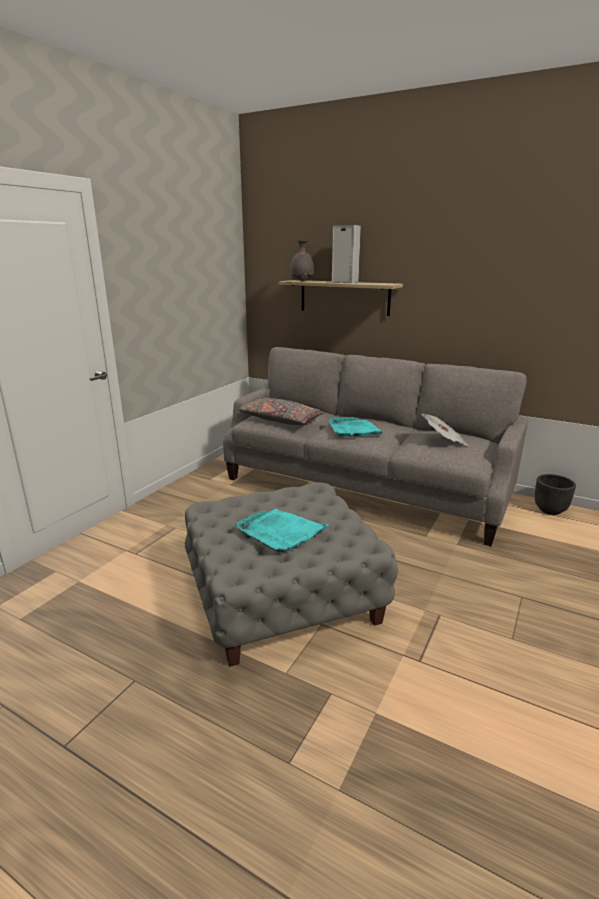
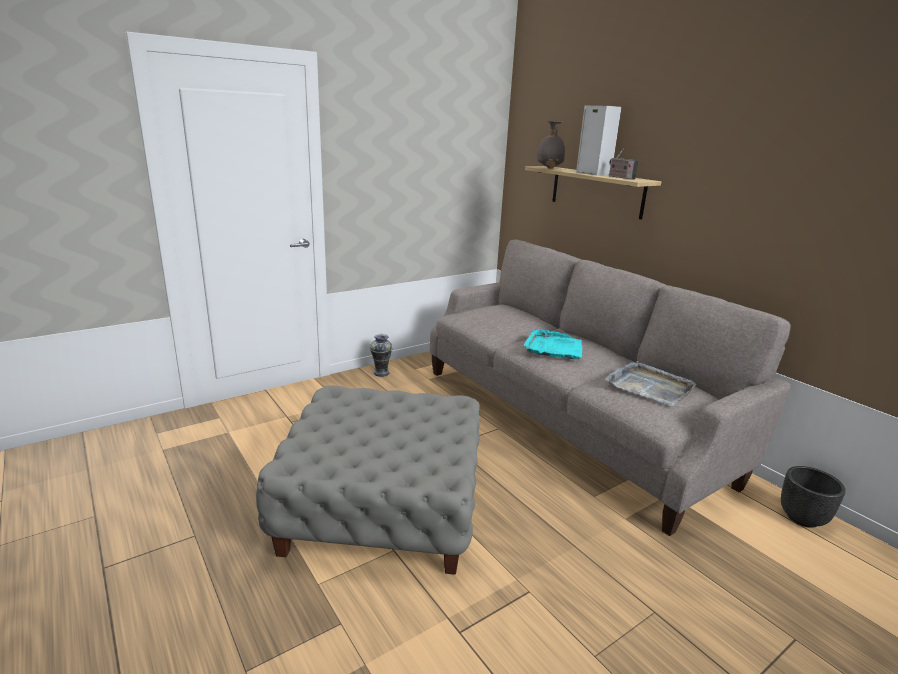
camera: 25 degrees right, 0 degrees up
turquoise tray [235,509,329,553] -> none
grey pillow [239,398,324,425] -> none
newspaper [422,414,469,446] -> grey tray [605,361,696,406]
none -> vase [370,334,393,377]
none -> radio [609,149,638,180]

